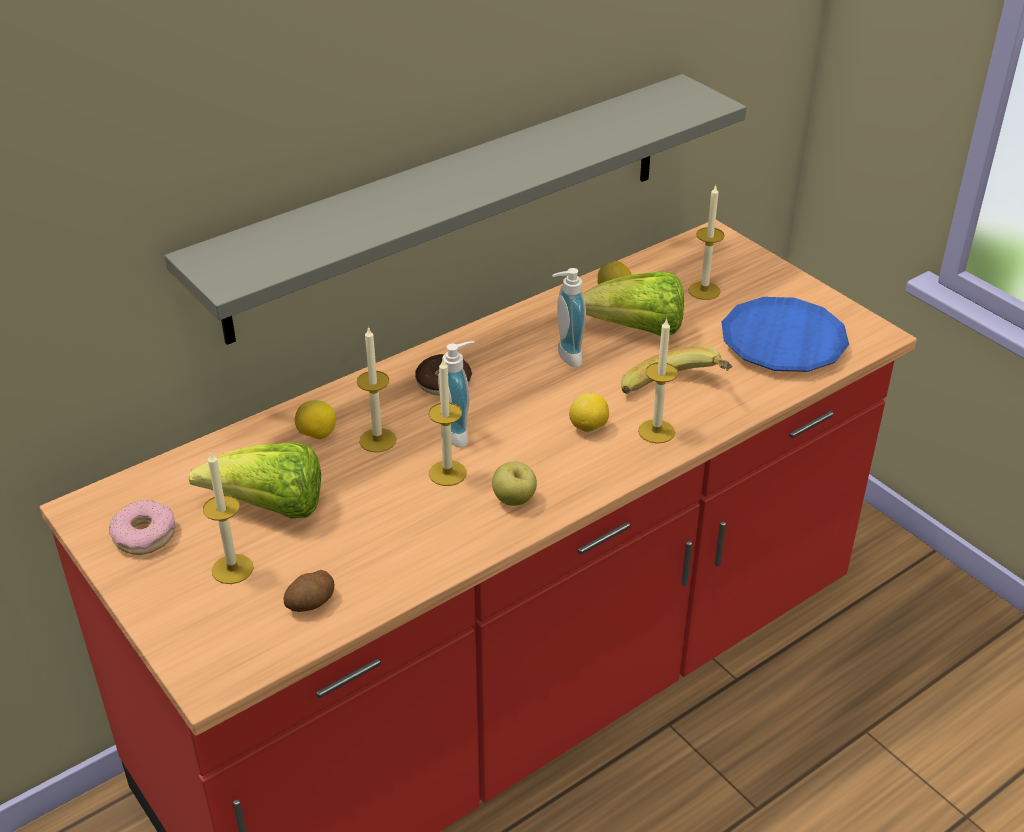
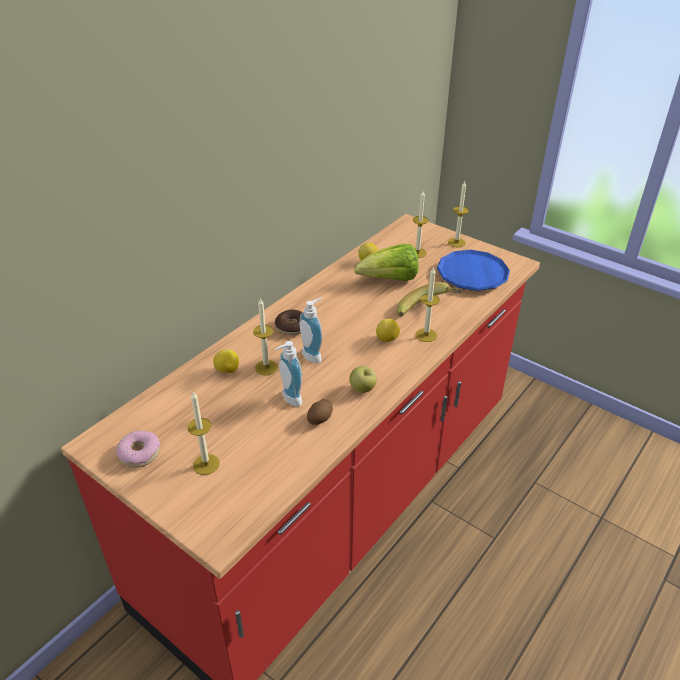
camera: 15 degrees left, 0 degrees up
grey shelf [165,74,746,345] -> none
lettuce [189,442,321,518] -> none
potato [283,570,334,612] -> potato moved to [307,399,333,425]
candle [429,359,467,486] -> candle moved to [448,181,469,248]
soap dispenser [552,268,586,367] -> soap dispenser moved to [275,341,302,407]

